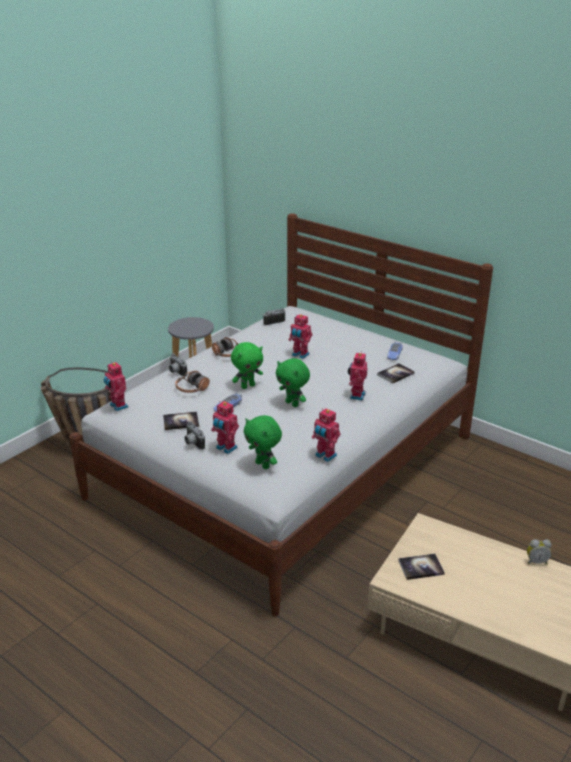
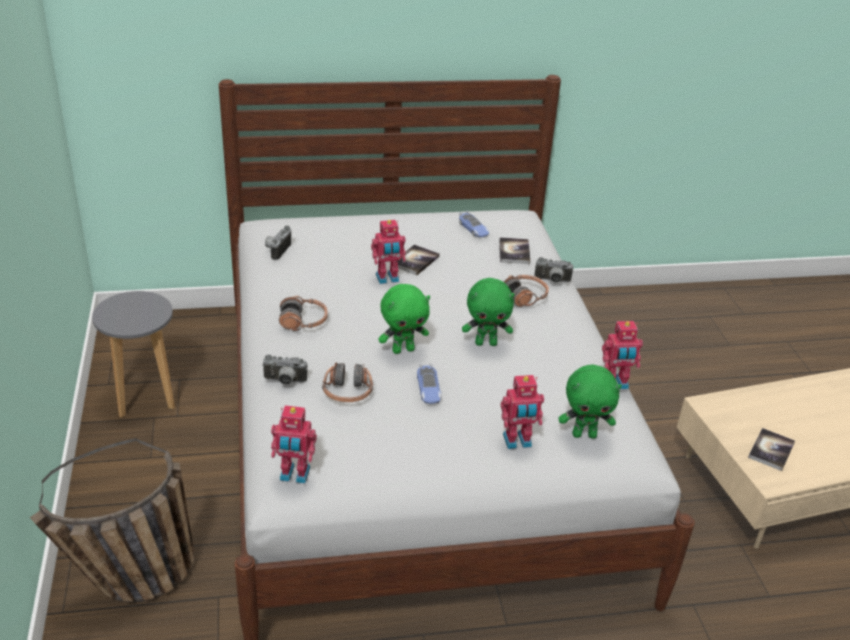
camera: 50 degrees left, 5 degrees up
book [163,411,199,430] -> book moved to [397,244,440,275]
camera [185,421,205,450] -> camera moved to [534,257,573,283]
green plush toy [231,342,263,389] -> green plush toy turned 60 degrees clockwise [378,284,430,354]
toy robot [348,351,367,401] -> headphones [504,275,549,307]
alarm clock [527,539,552,564] -> none

